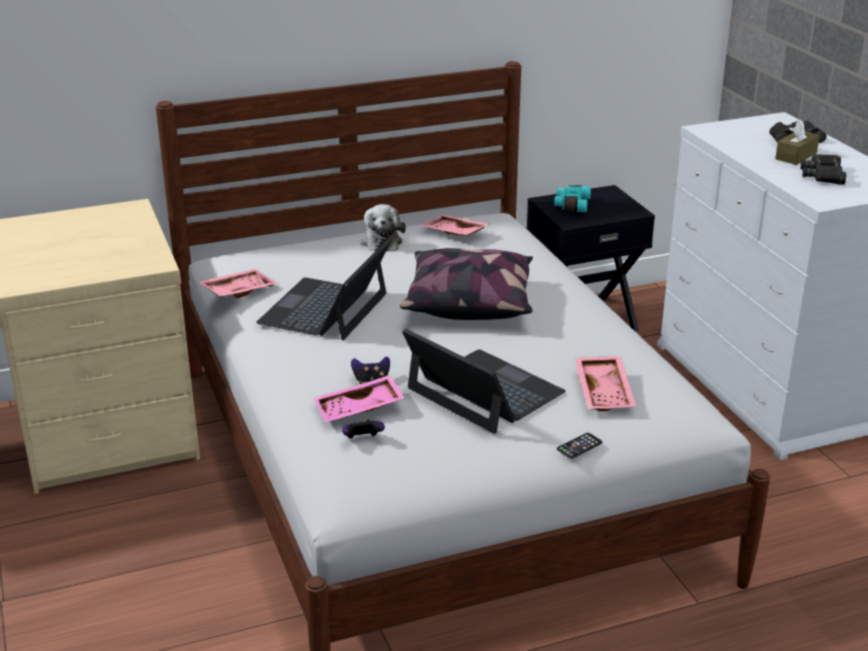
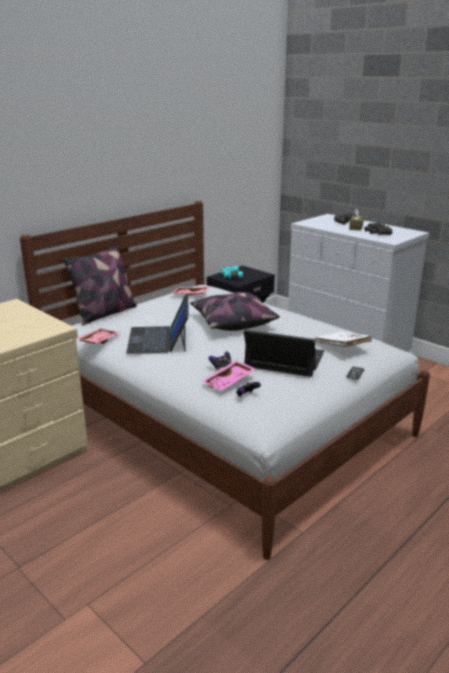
camera: 25 degrees left, 5 degrees down
plush toy [360,204,406,251] -> none
pink tray [575,356,636,411] -> white book [314,331,372,347]
none -> pillow [63,245,137,325]

